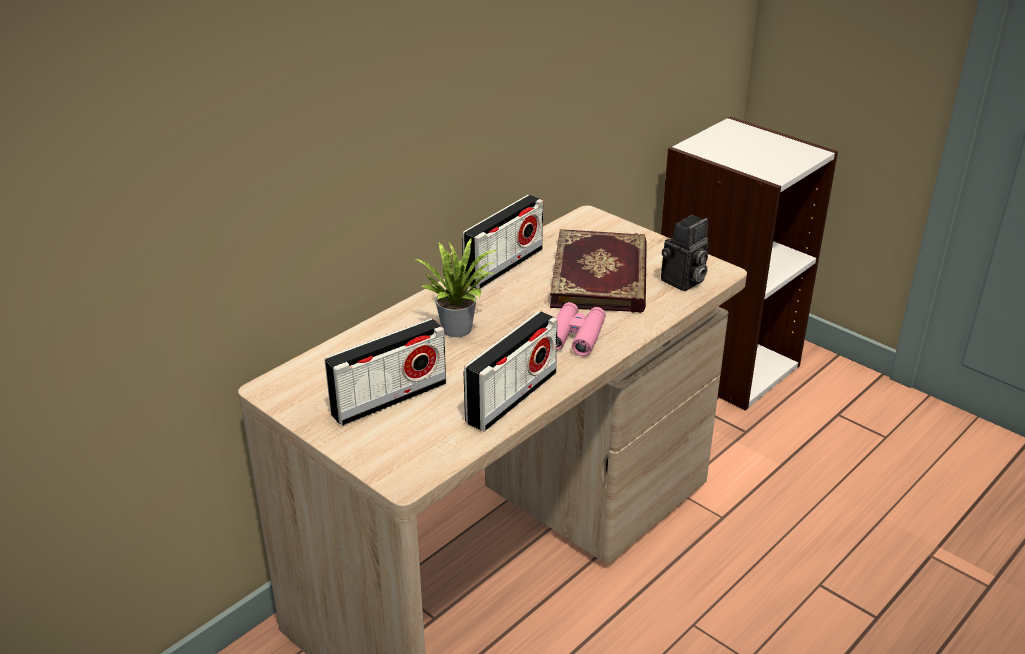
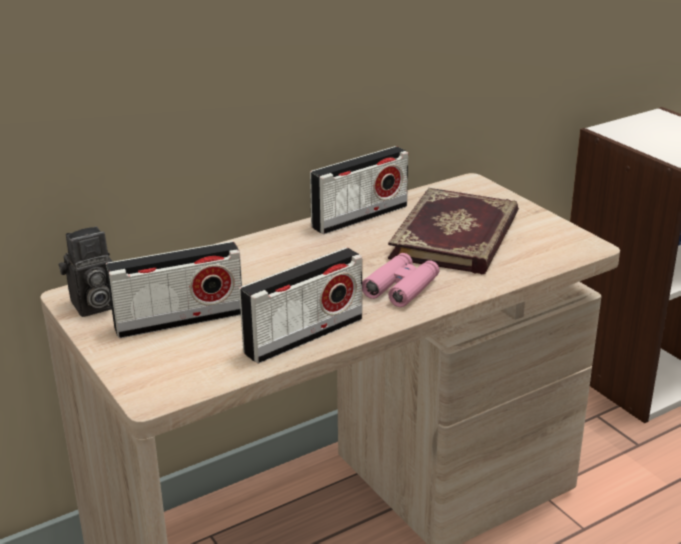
camera: 15 degrees right, 5 degrees down
potted plant [415,237,497,337] -> none
camera [661,215,708,291] -> camera moved to [59,226,113,317]

